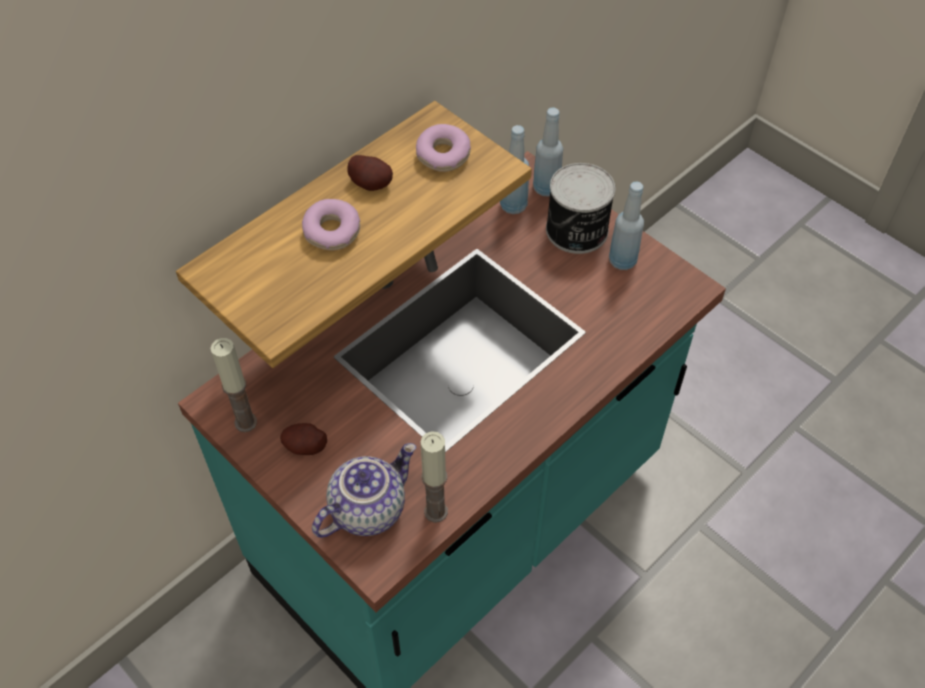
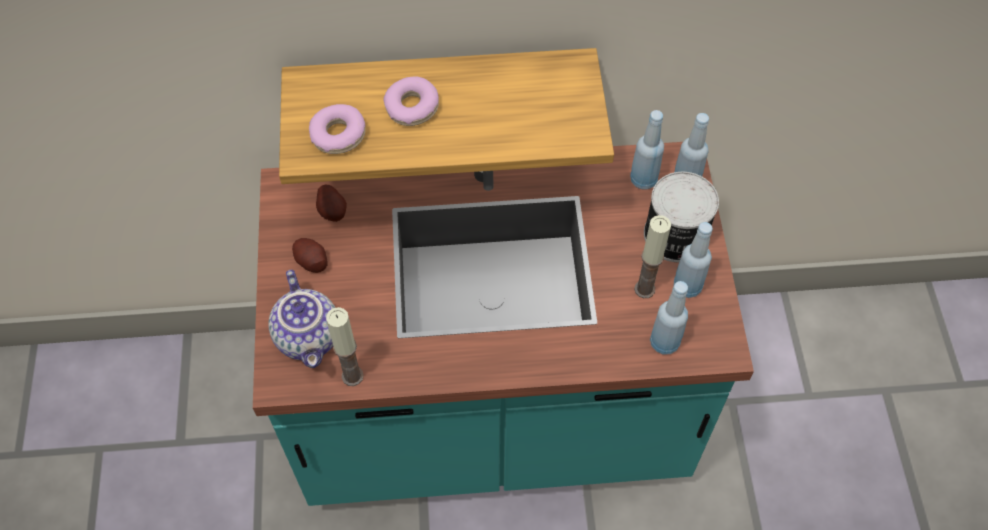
camera: 40 degrees right, 5 degrees up
candle [210,338,257,432] -> candle moved to [634,215,671,298]
teapot [312,443,416,538] -> teapot turned 75 degrees clockwise [268,270,336,368]
potato [347,155,393,191] -> potato moved to [316,185,347,222]
donut [416,124,471,172] -> donut moved to [309,104,366,154]
none -> blue bottle [650,281,688,354]

